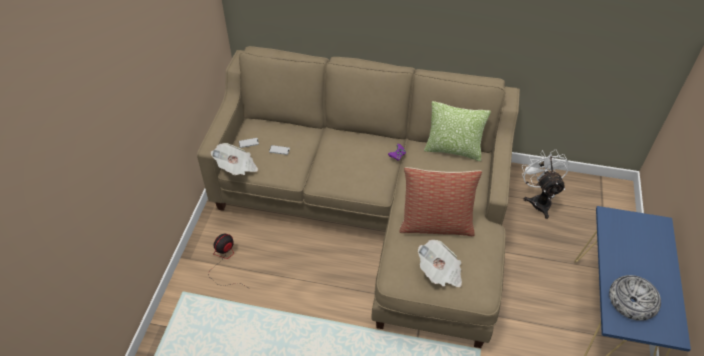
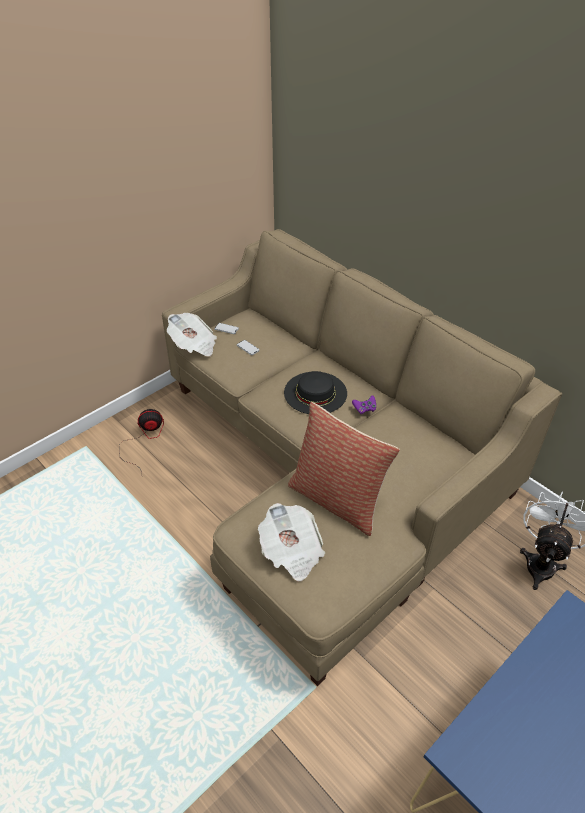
camera: 35 degrees right, 5 degrees down
pillow [424,101,491,161] -> none
bowl [609,275,661,321] -> none
none -> black hat [284,371,347,414]

